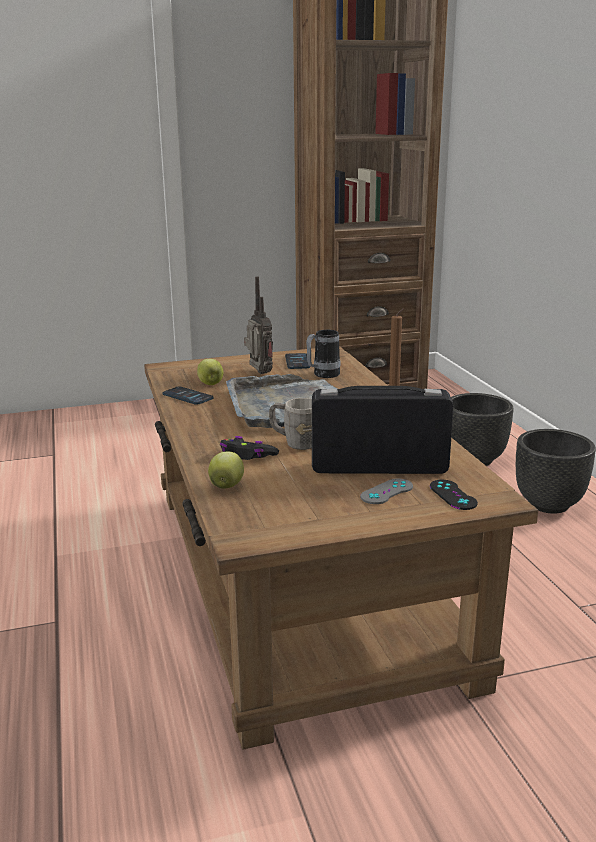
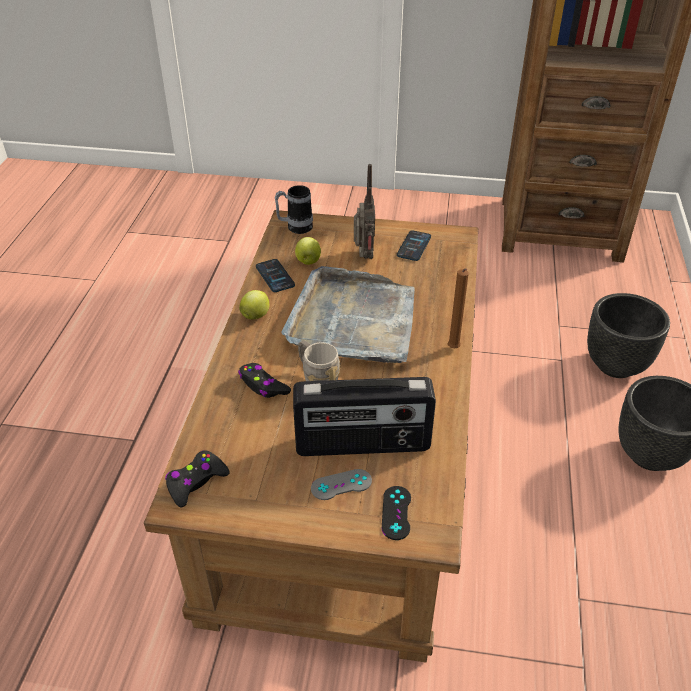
camera: 25 degrees right, 20 degrees up
apple [208,452,244,489] -> apple moved to [239,290,270,319]
mug [306,330,341,378] -> mug moved to [275,185,313,234]
radio [312,386,454,474] -> radio turned 150 degrees clockwise [293,377,436,456]
none -> black game controller [165,450,230,507]

